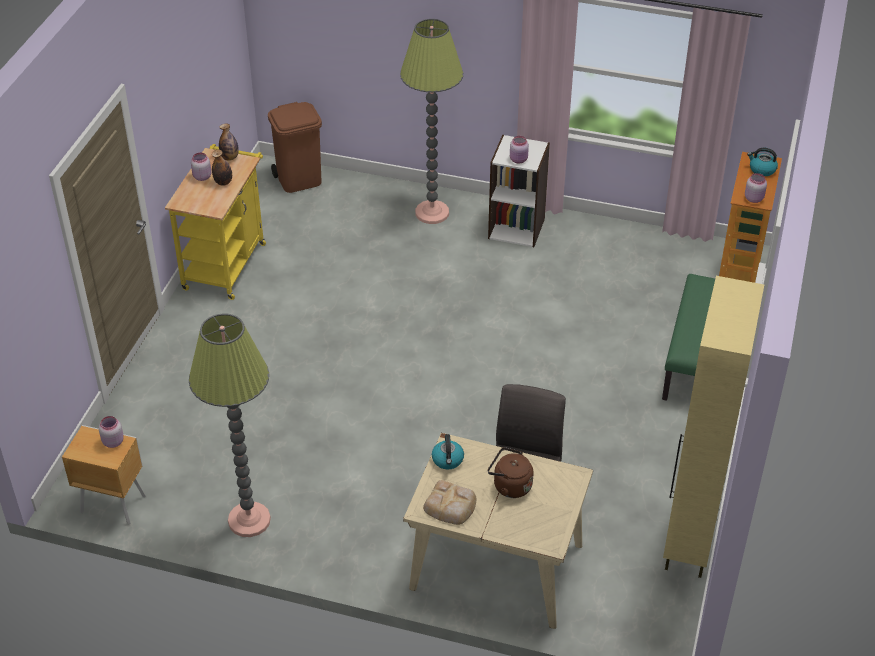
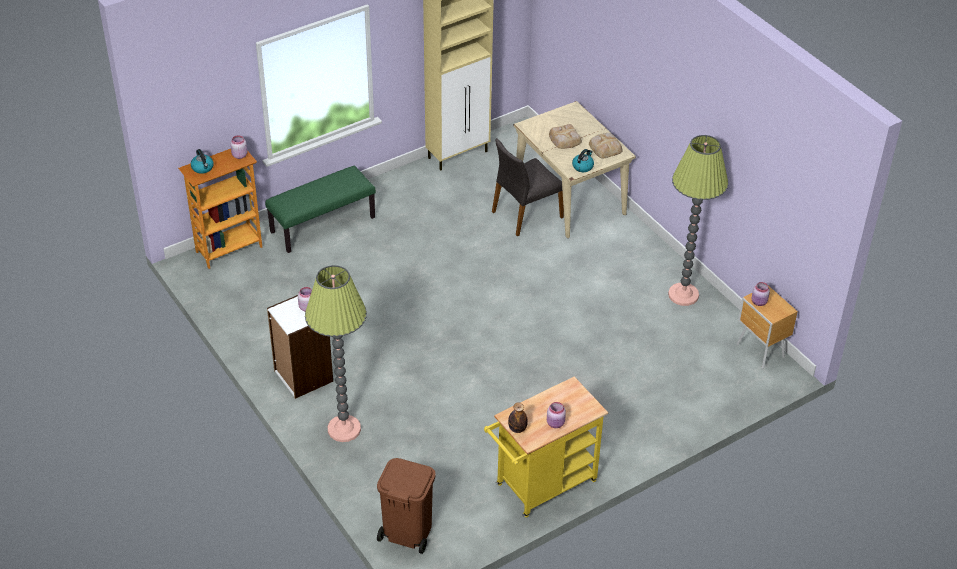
camera: 140 degrees left, 0 degrees up
bottle [212,150,232,186] -> none
brown kettle [488,447,533,498] -> bread [549,124,582,149]

